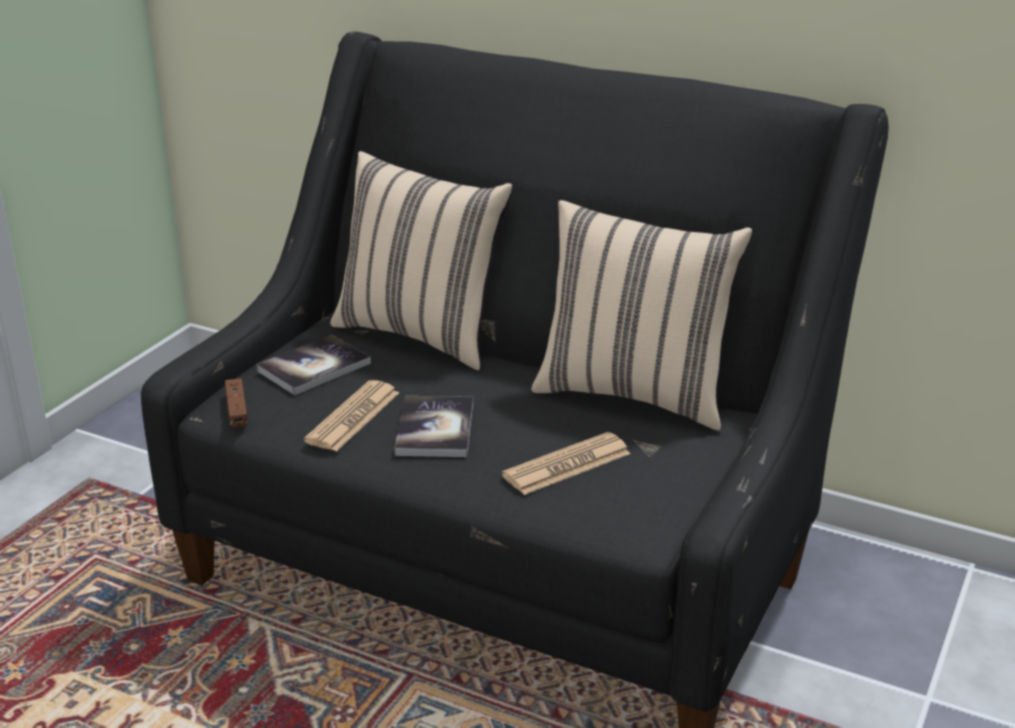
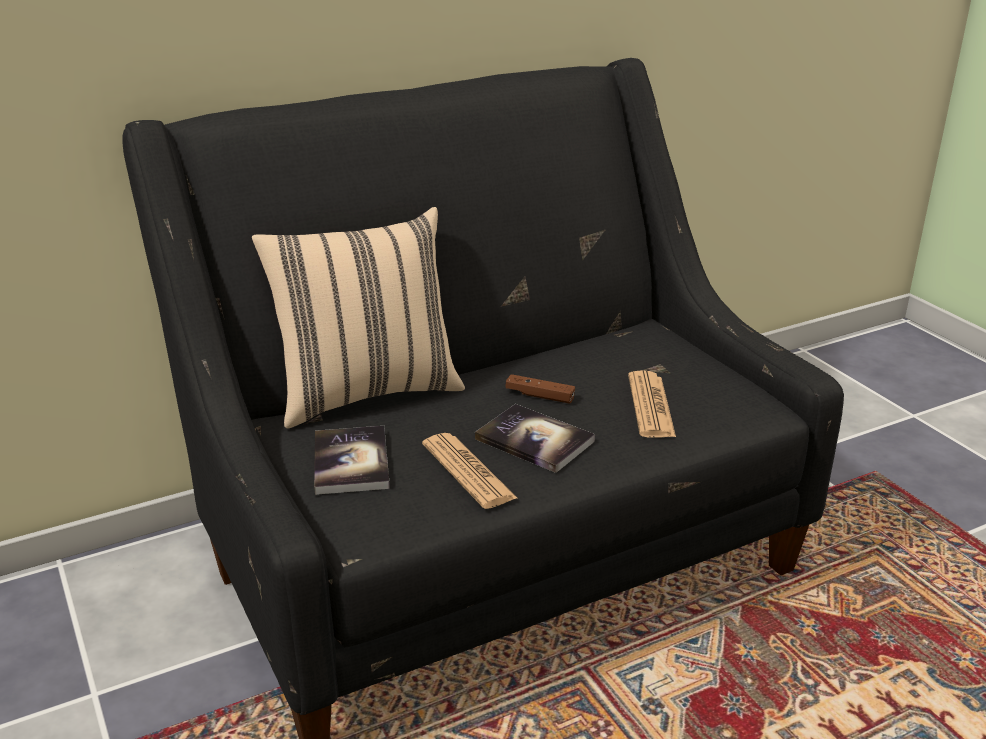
camera: 55 degrees left, 0 degrees up
brown game controller [225,378,248,428] -> brown game controller moved to [506,374,575,403]
beige pillow [531,200,752,430] -> none

